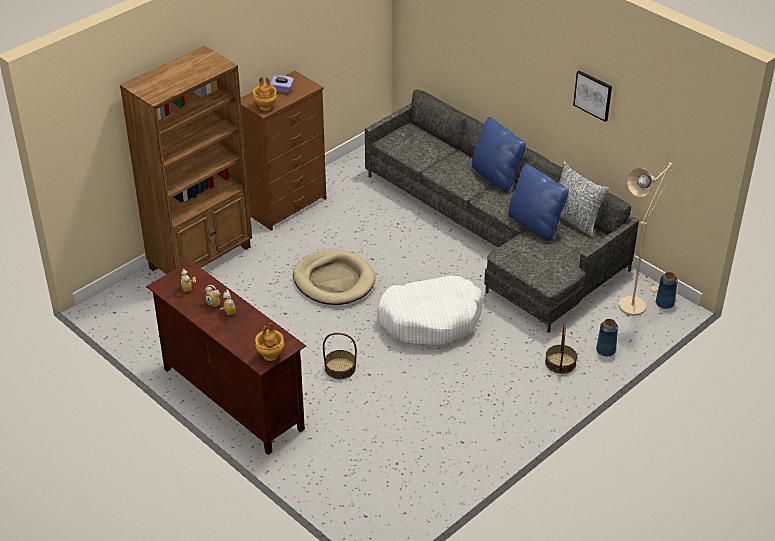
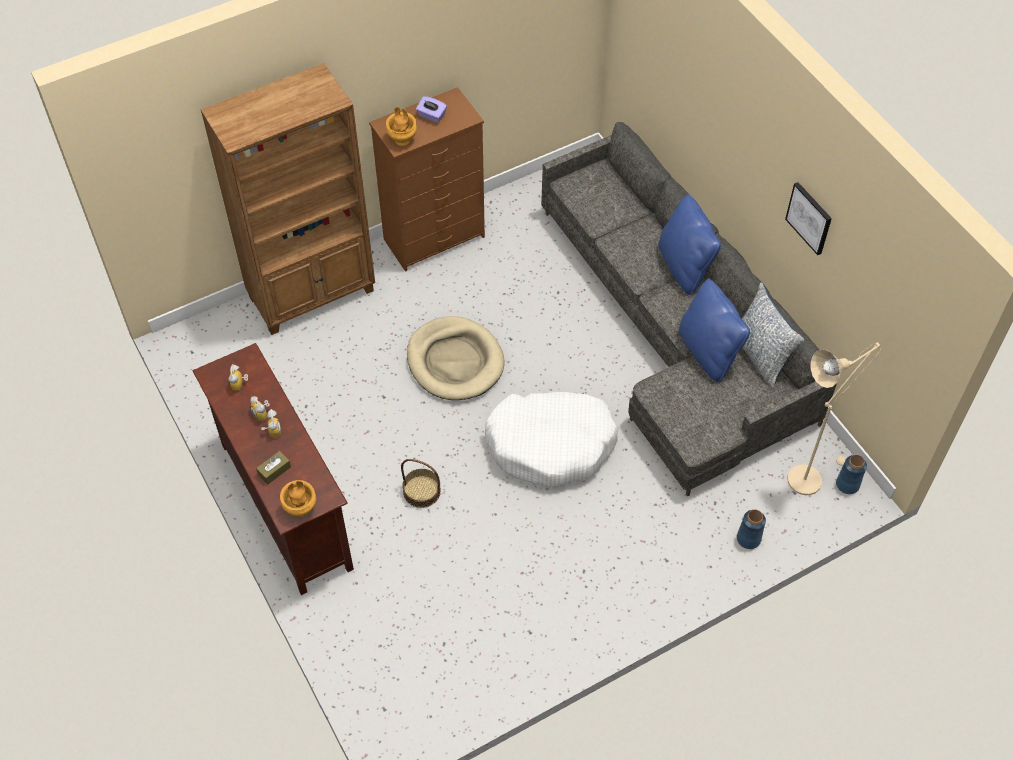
camera: 15 degrees right, 15 degrees up
basket [545,323,577,374] -> none
none -> brown tissue box [256,451,291,485]

